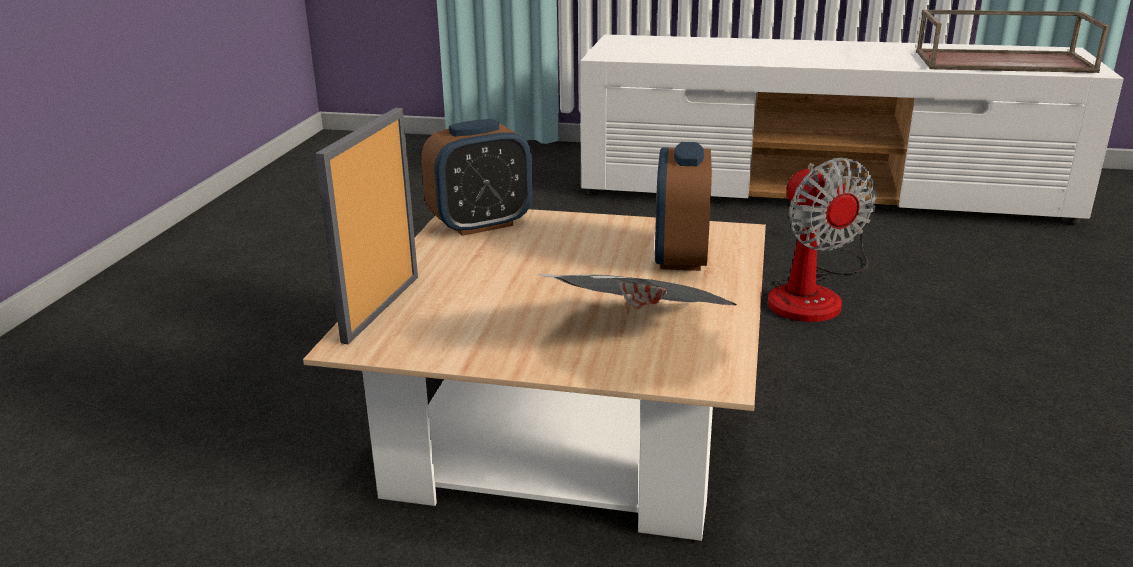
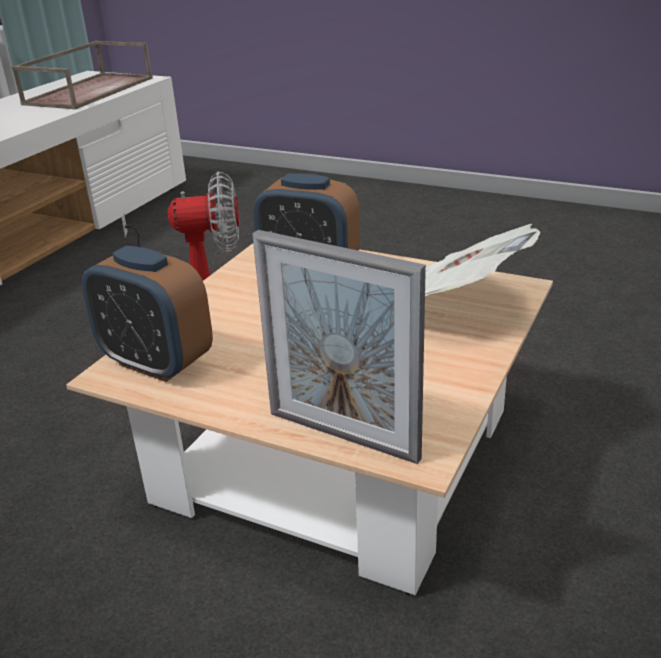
camera: 75 degrees left, 5 degrees up
alarm clock [421,119,533,236] -> alarm clock turned 135 degrees clockwise [82,246,213,382]

